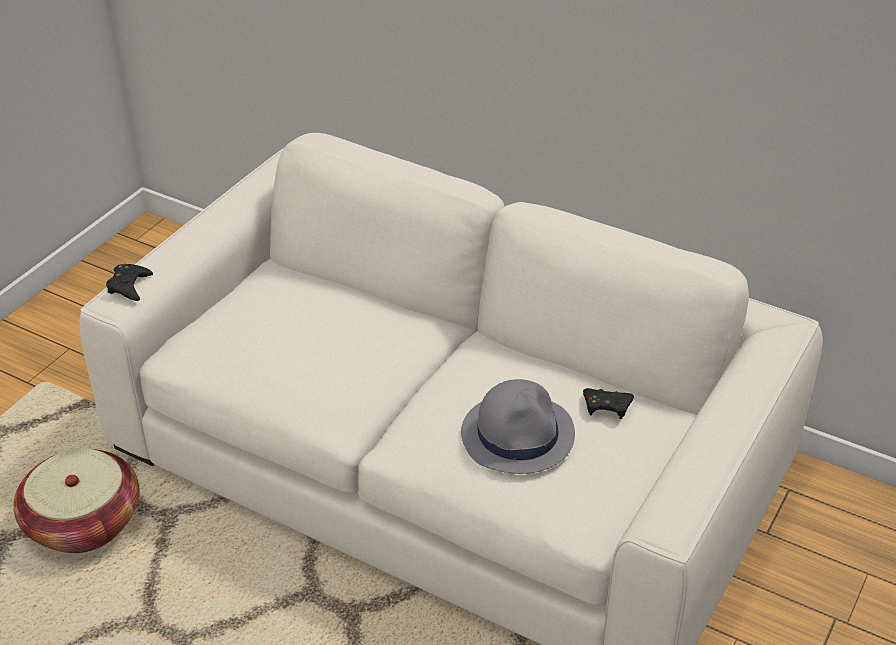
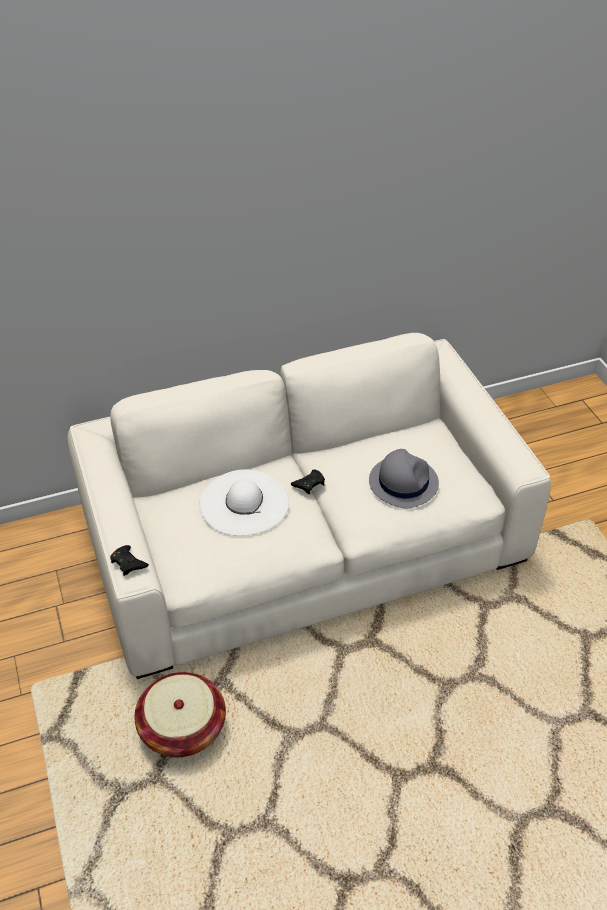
camera: 50 degrees left, 5 degrees up
black game controller [583,388,634,419] -> black game controller moved to [291,469,325,494]
none -> white hat [200,469,289,536]

